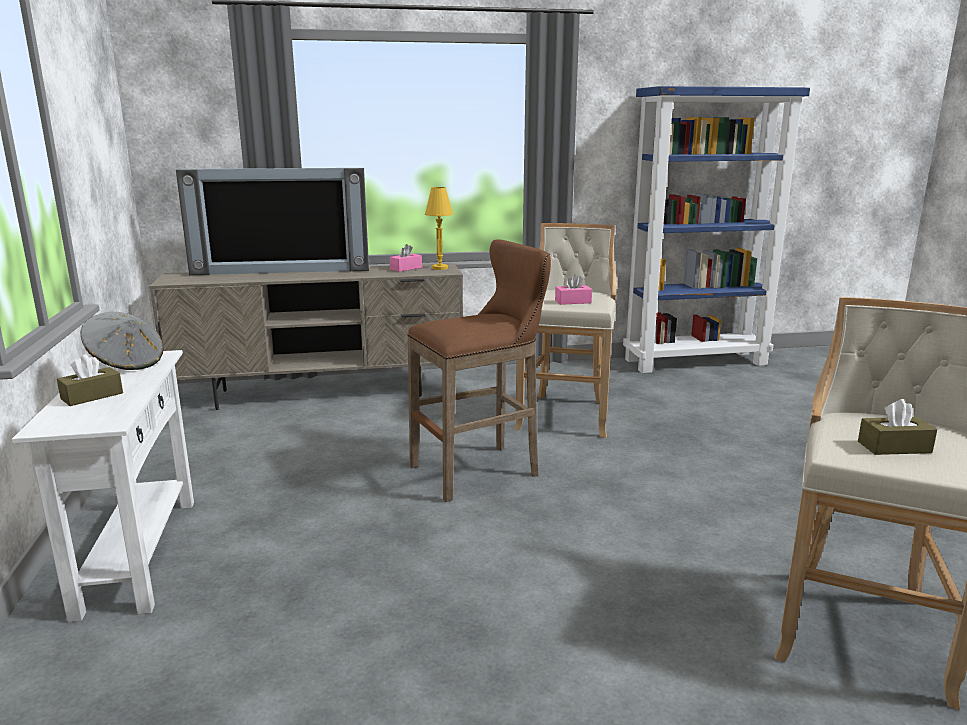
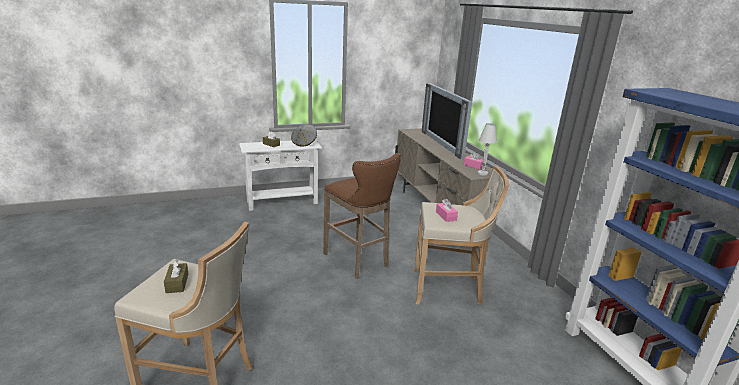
camera: 80 degrees right, 5 degrees up
yellow table lamp [425,187,453,270] -> white table lamp [478,123,497,176]

